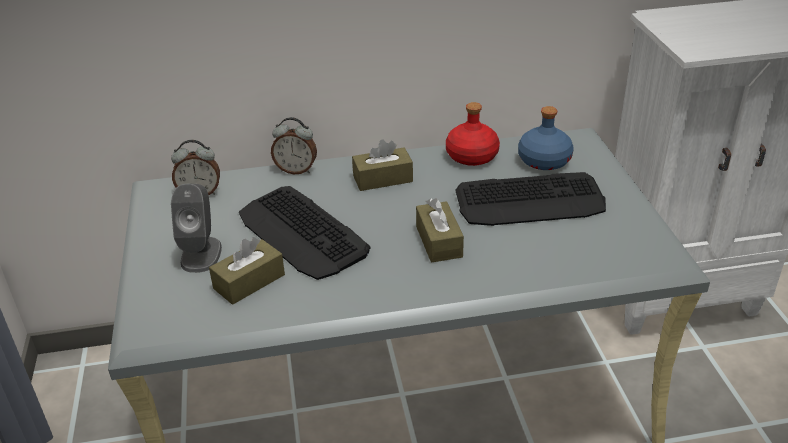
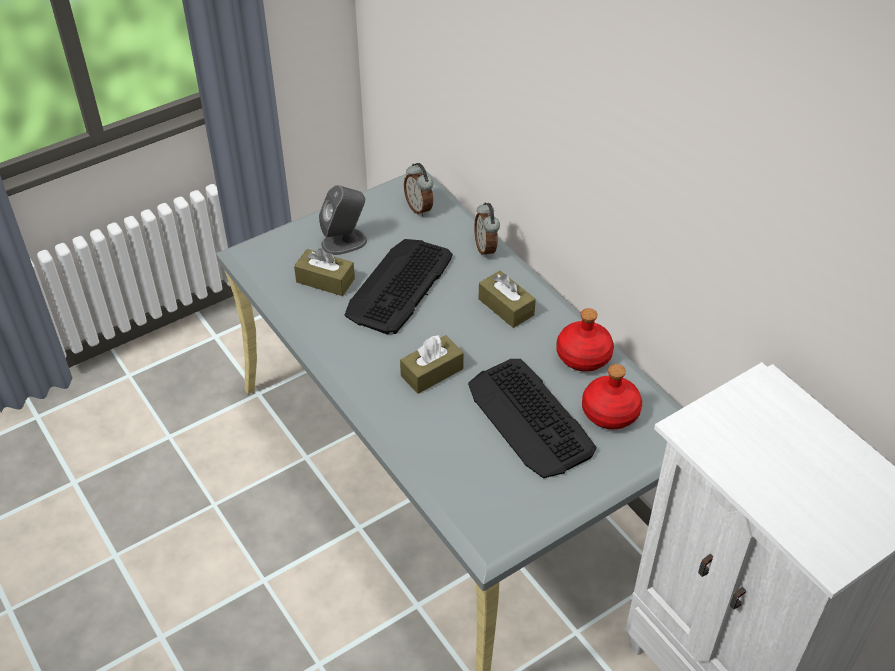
camera: 65 degrees right, 10 degrees up
blue bottle [518,106,574,170] -> red bottle [582,364,642,429]

